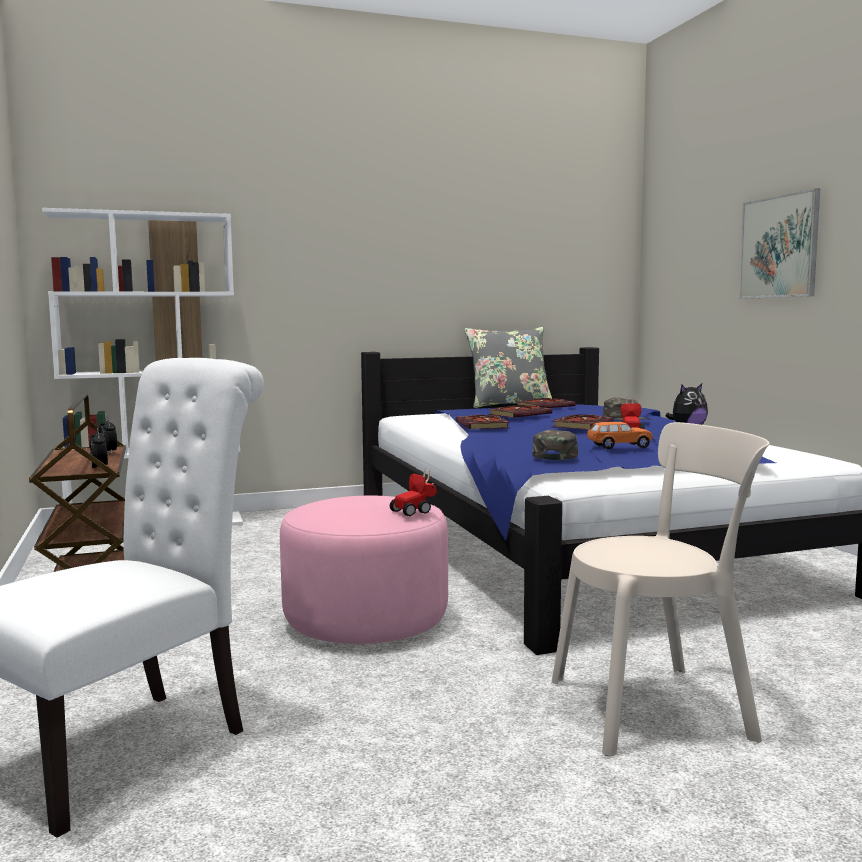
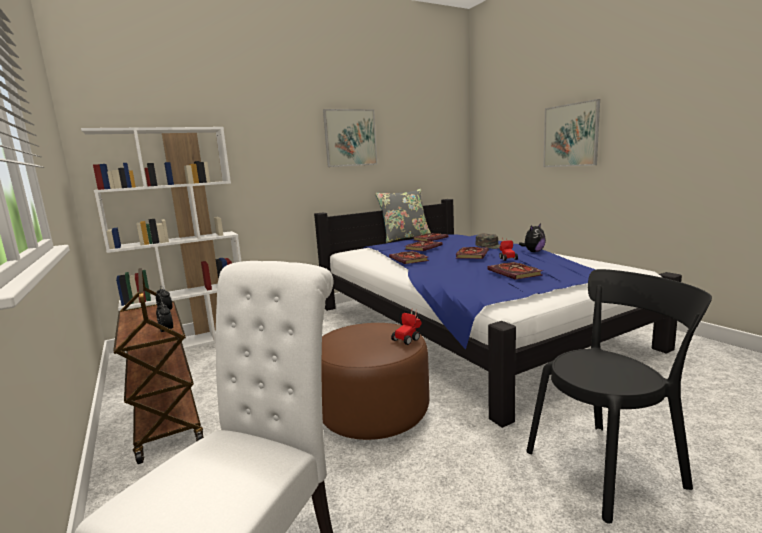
camera: 10 degrees left, 5 degrees up
pink ottoman [280,496,448,644] -> brown ottoman [322,323,430,440]
green cap [532,430,579,460] -> none
beige chair [552,422,770,756] -> black chair [526,269,712,523]
orange toy car [587,422,653,449] -> book [487,262,543,280]
none -> picture [323,109,377,167]

